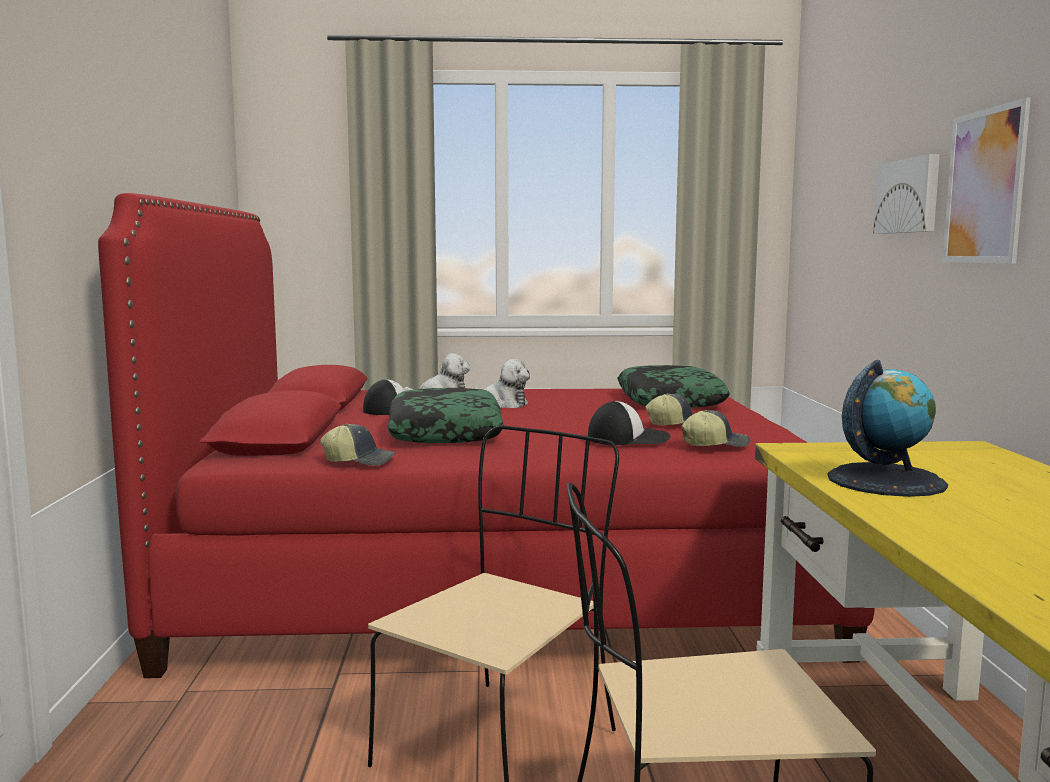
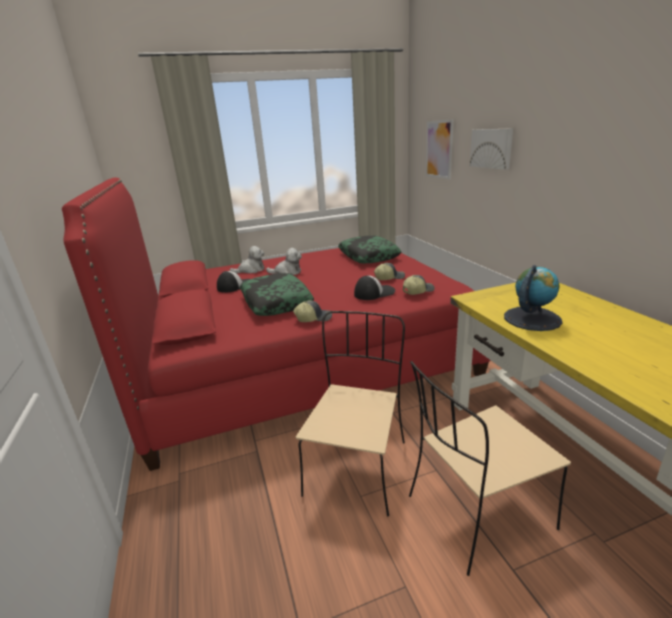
camera: 15 degrees left, 15 degrees up
cap [320,424,396,466] -> cap moved to [293,300,332,322]
picture [943,97,1031,263] -> picture moved to [426,120,453,179]

